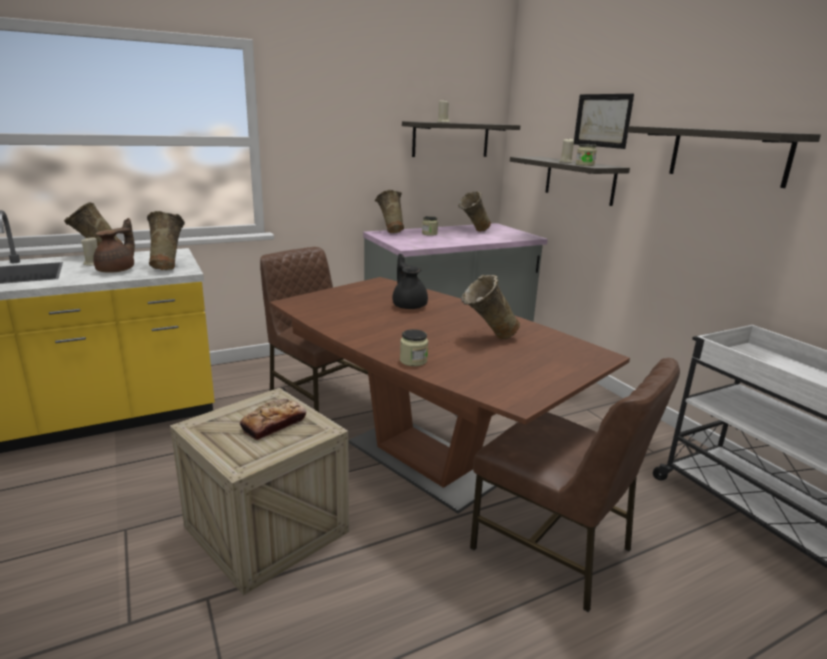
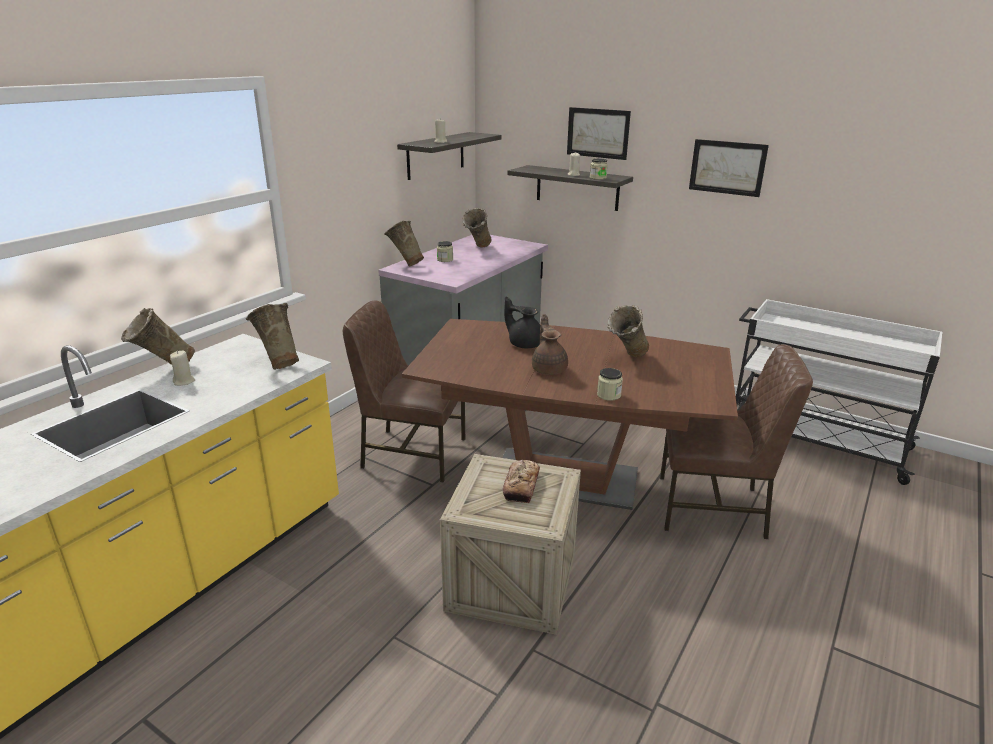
camera: 30 degrees left, 5 degrees up
brown teapot [93,218,135,273] -> brown teapot moved to [532,314,568,375]
shelf [627,126,821,188] -> picture [689,139,769,197]

